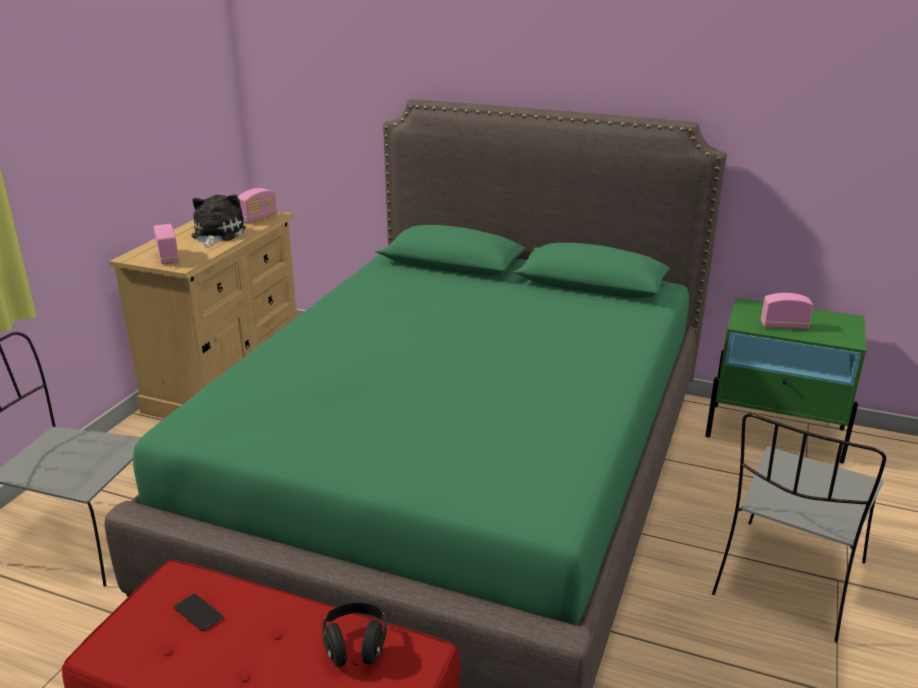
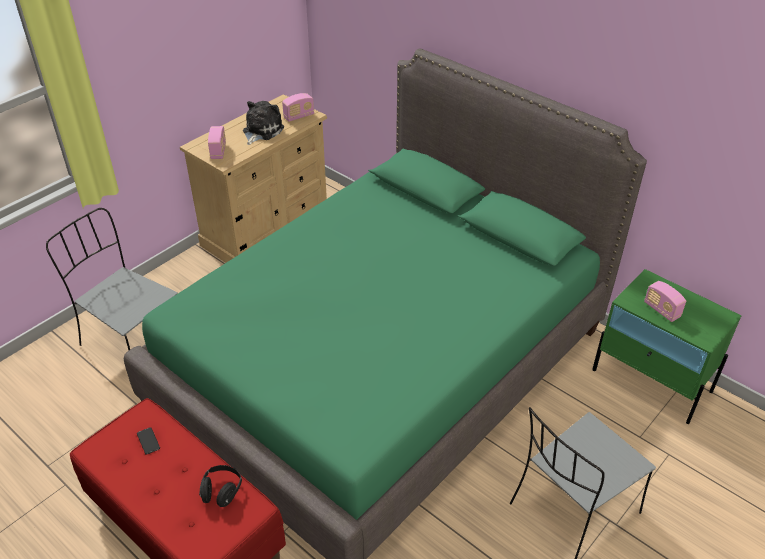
camera: 20 degrees right, 15 degrees up
radio [761,293,813,329] -> radio turned 150 degrees counterclockwise [644,281,686,322]

